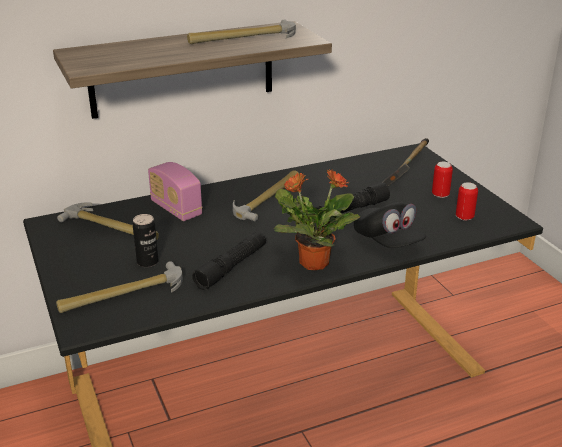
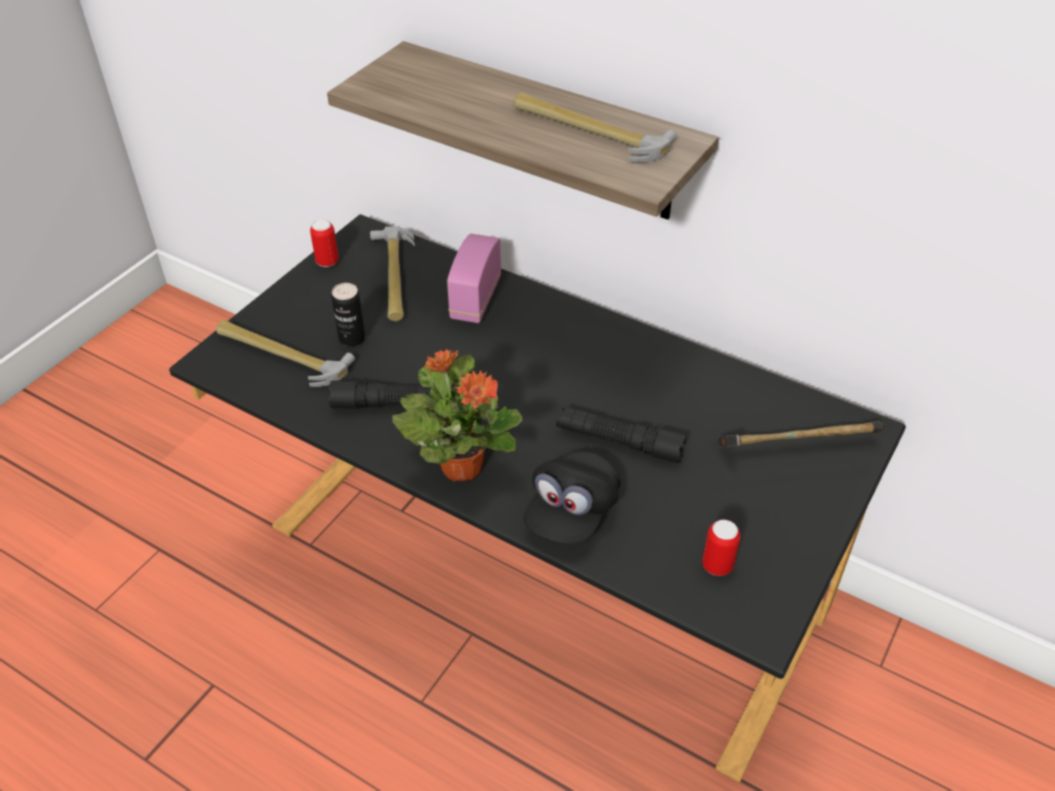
camera: 55 degrees right, 15 degrees up
hammer [233,170,299,221] -> none
can [432,162,453,198] -> can moved to [310,220,339,267]

